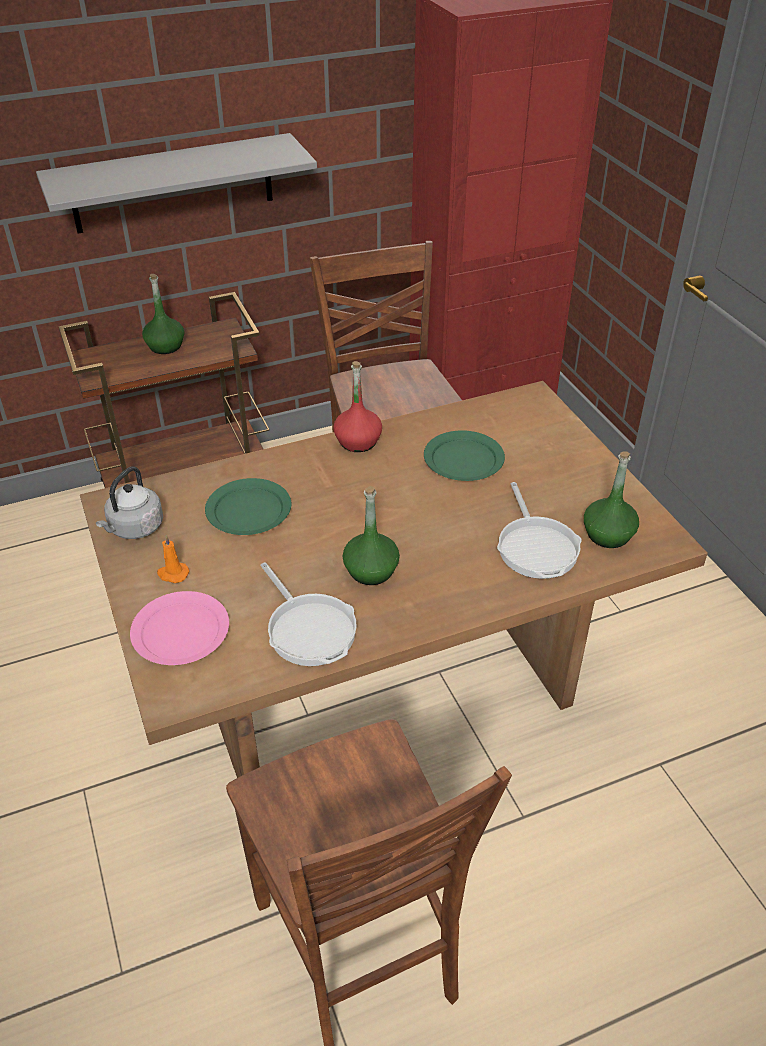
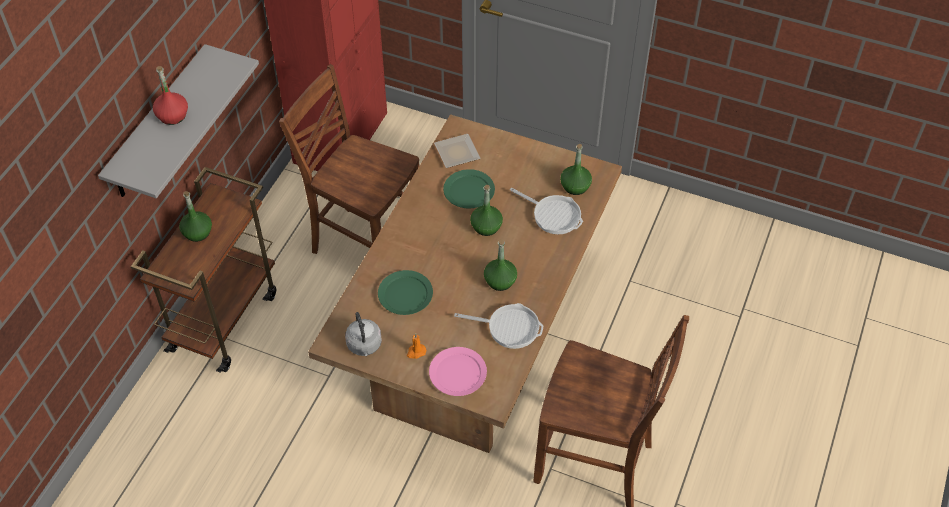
camera: 45 degrees left, 10 degrees up
red bottle [333,361,382,452] -> red bottle moved to [153,66,188,125]
none -> plate [434,134,481,168]
none -> green bottle [470,185,503,236]

